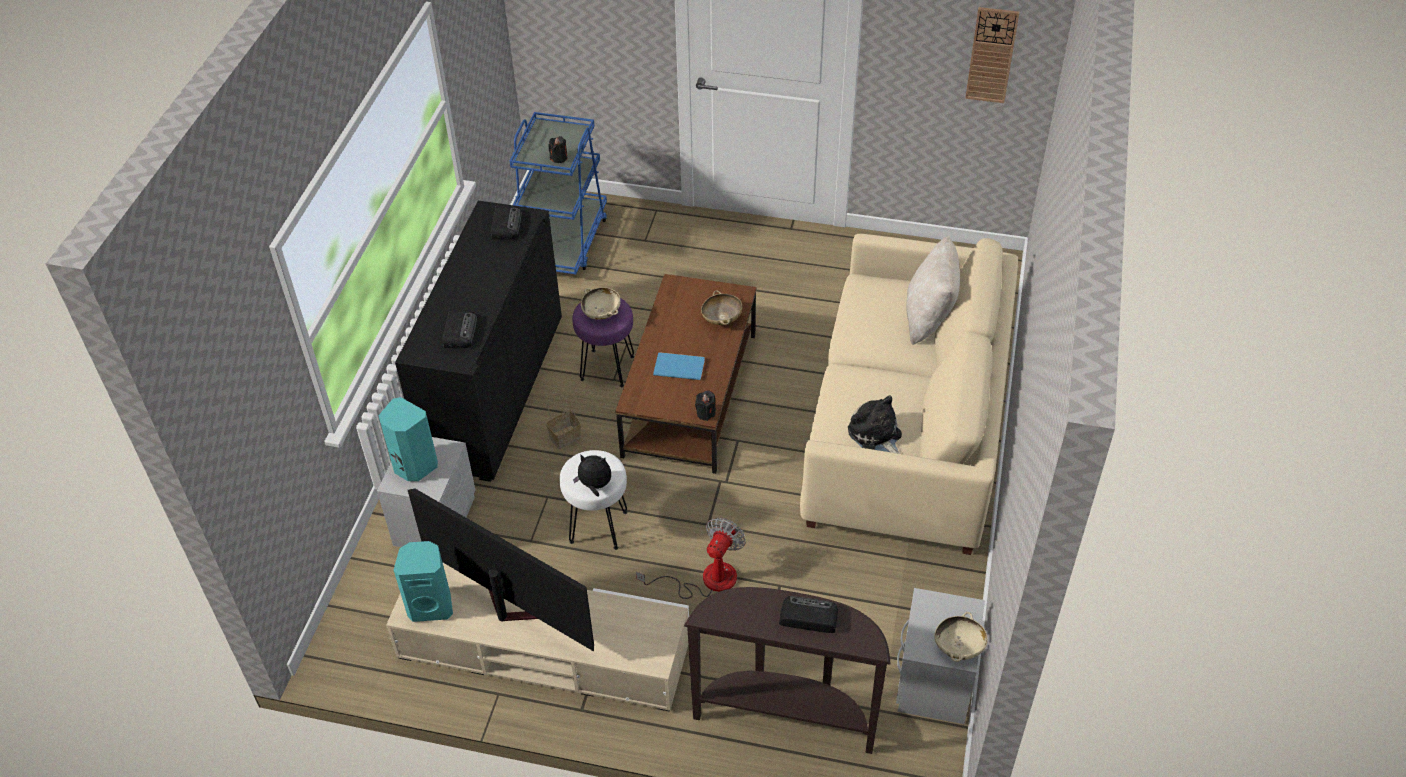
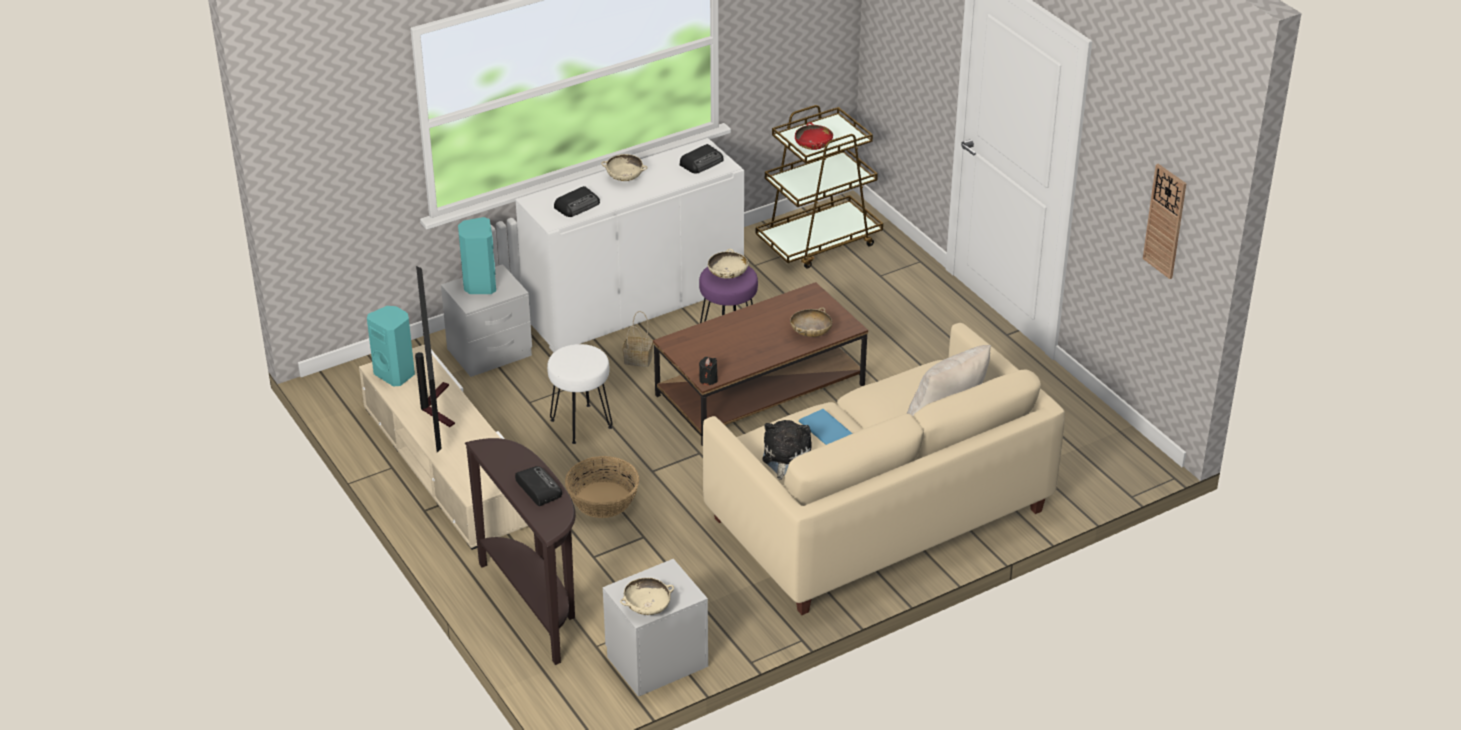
camera: 45 degrees right, 10 degrees down
black cabinet [395,201,562,482] -> white cabinet [515,138,744,353]
blue cart [510,112,607,275] -> brown cart [756,105,883,269]
black candle [549,136,568,163] -> red bowl [795,122,833,150]
plush toy [573,454,611,496] -> none
fan [636,517,746,599] -> basket [565,456,639,518]
blue book [653,352,705,380] -> blue book moved to [799,409,853,445]
none -> beige bowl [601,154,648,181]

